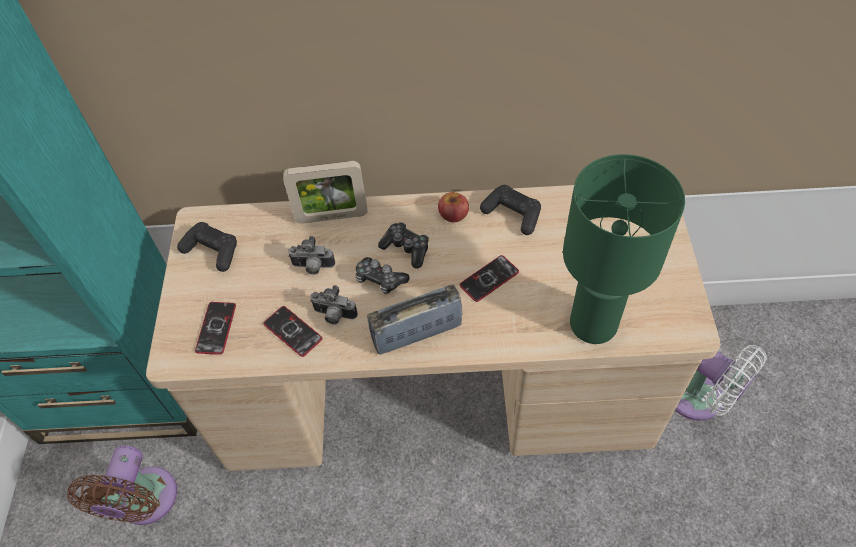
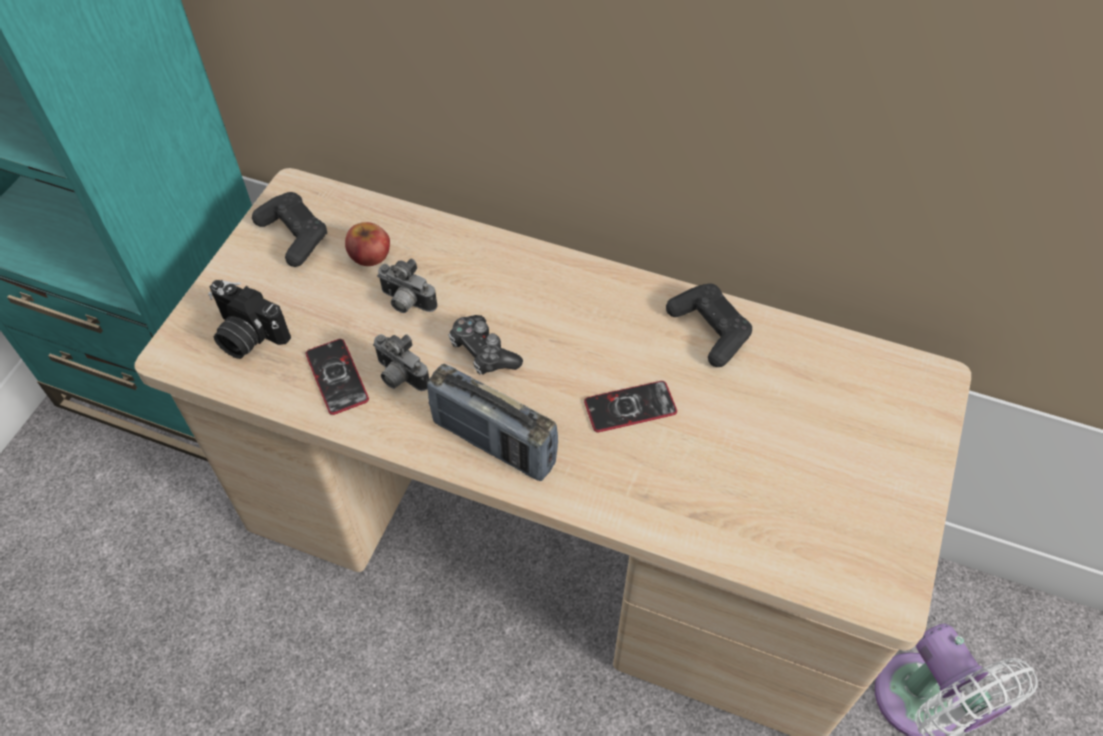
camera: 20 degrees right, 0 degrees up
brown fan [67,445,177,525] -> none
phone [195,302,236,355] -> camera [208,280,291,359]
picture frame [283,161,367,224] -> none
radio [367,284,463,355] -> radio turned 150 degrees counterclockwise [427,363,558,481]
game controller [378,222,429,269] -> none
apple [438,192,469,222] -> apple moved to [345,222,390,266]
green table lamp [563,154,685,344] -> none

